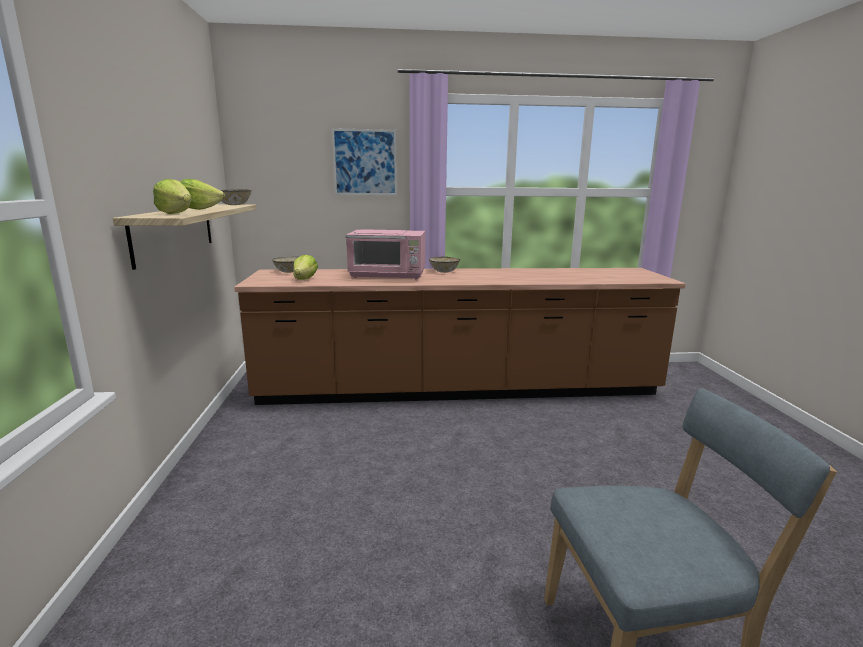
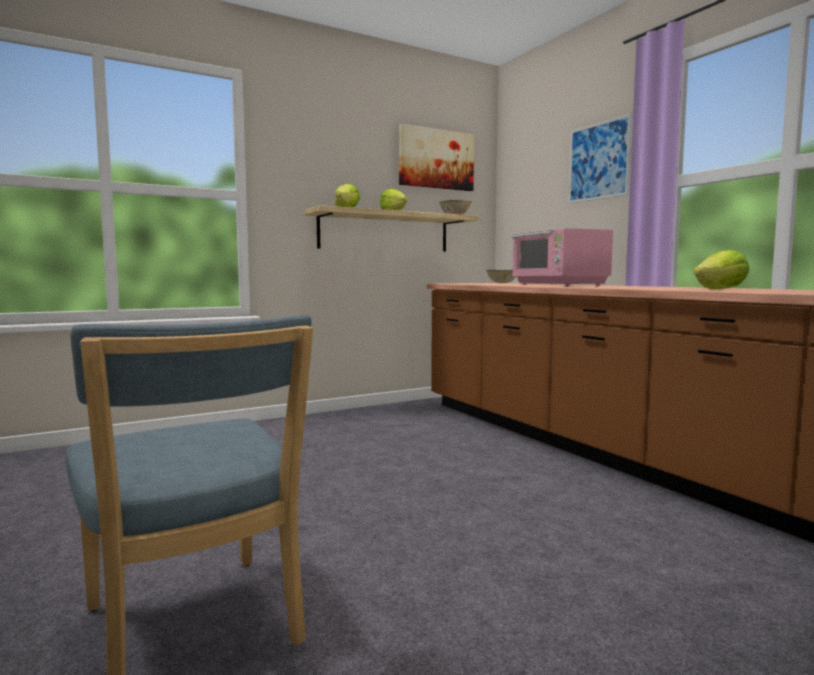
camera: 65 degrees right, 10 degrees down
lettuce [293,255,318,280] -> lettuce moved to [693,250,749,289]
bowl [429,257,460,273] -> none
none -> picture [399,124,474,191]

